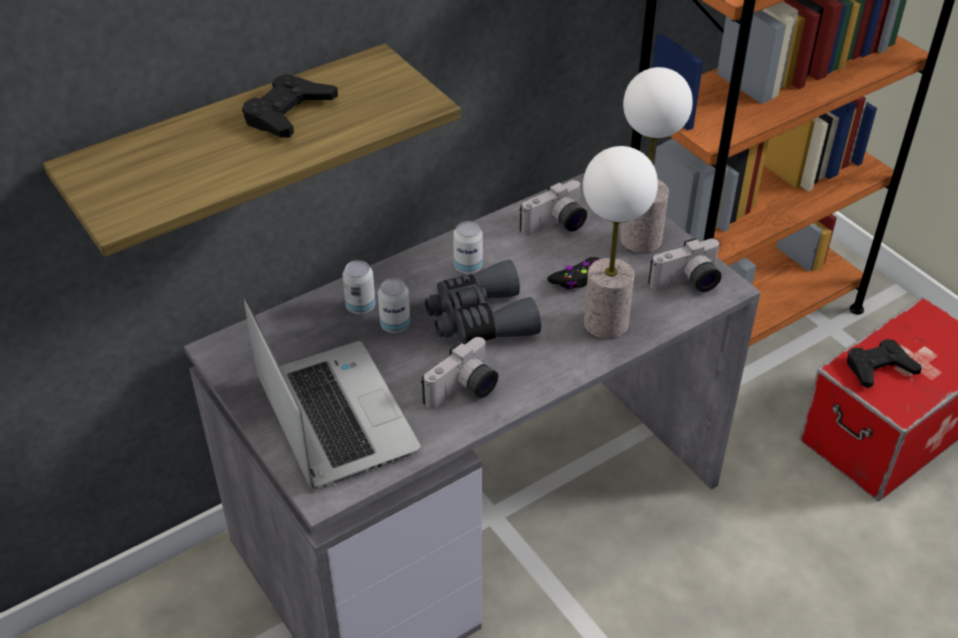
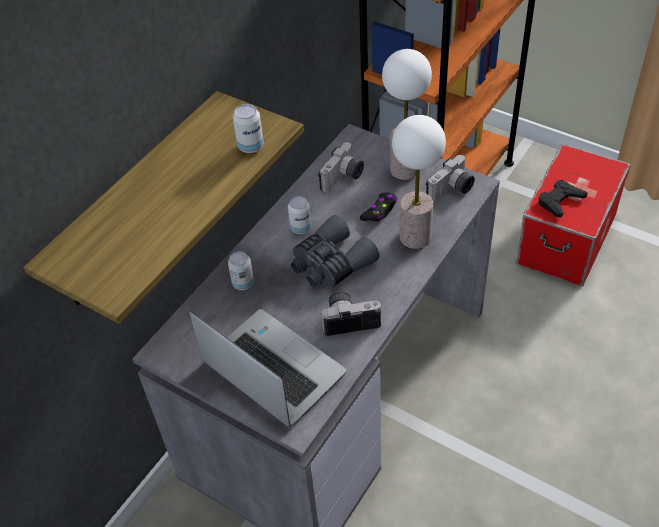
camera: 20 degrees left, 5 degrees up
black game controller [242,74,338,138] -> none
can [378,278,410,333] -> can moved to [233,104,264,153]
camera [421,337,498,409] -> camera turned 120 degrees counterclockwise [320,292,381,336]

